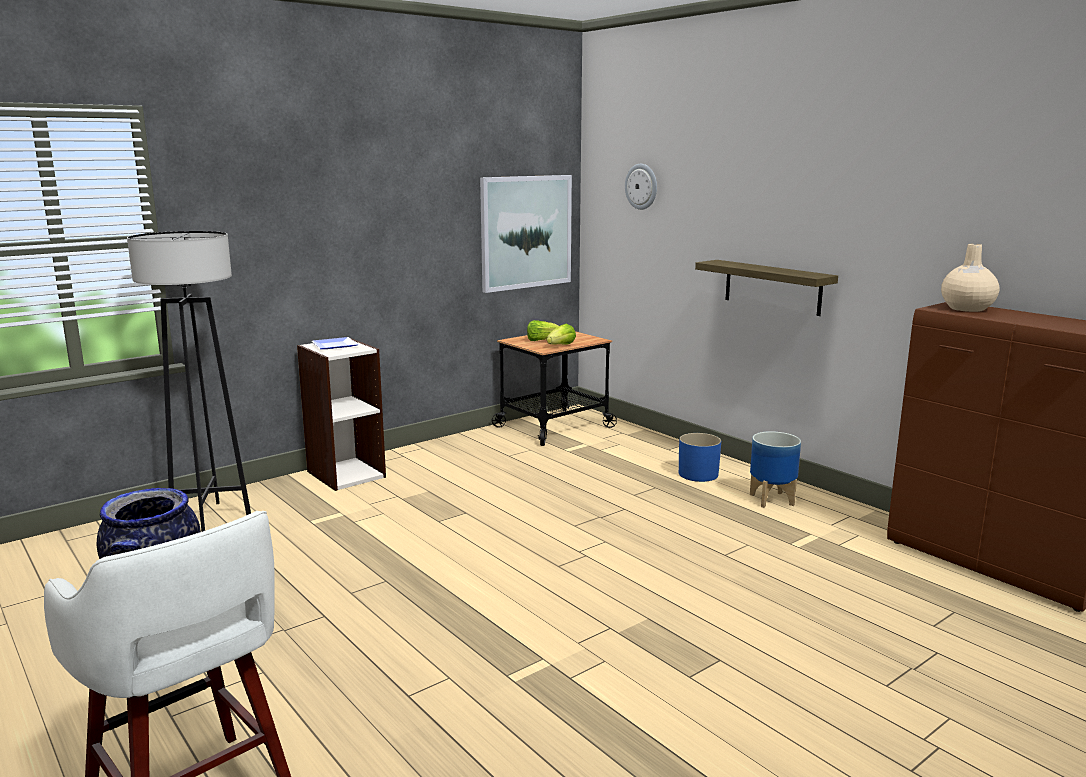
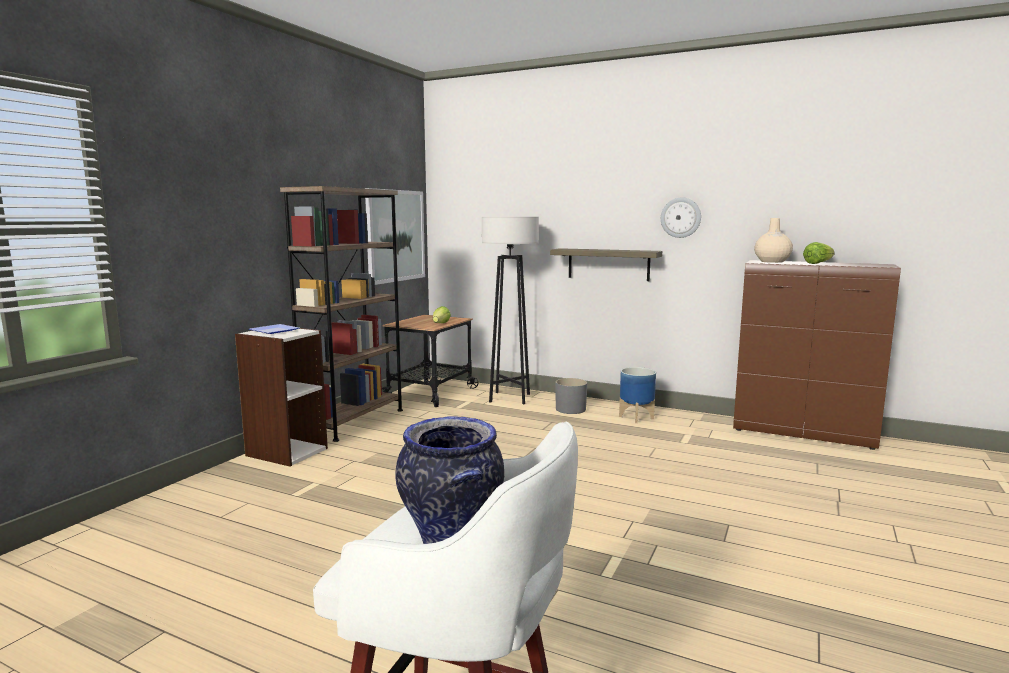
camera: 25 degrees left, 5 degrees down
black floor lamp [127,231,251,532] -> black floor lamp moved to [482,217,539,404]
lettuce [527,320,559,341] -> lettuce moved to [803,242,835,264]
wall clock [625,164,657,210] -> wall clock moved to [661,197,701,238]
blue planter [679,433,721,482] -> grey planter [555,378,587,414]
none -> brown bookcase [280,186,403,442]

